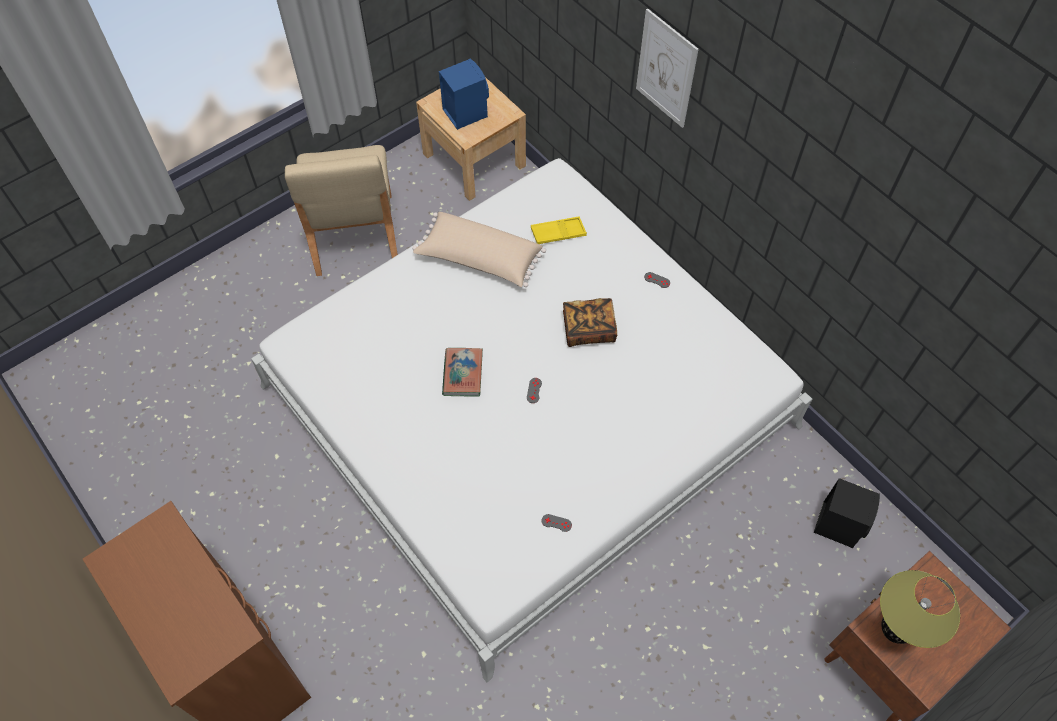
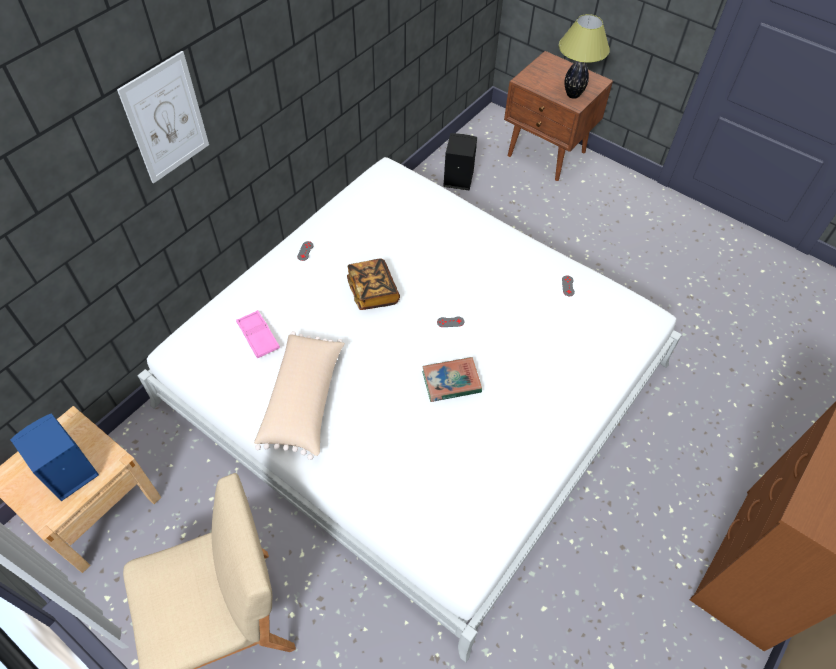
camera: 105 degrees left, 5 degrees down
yellow tray [531,217,587,244] -> pink tray [236,310,280,358]

